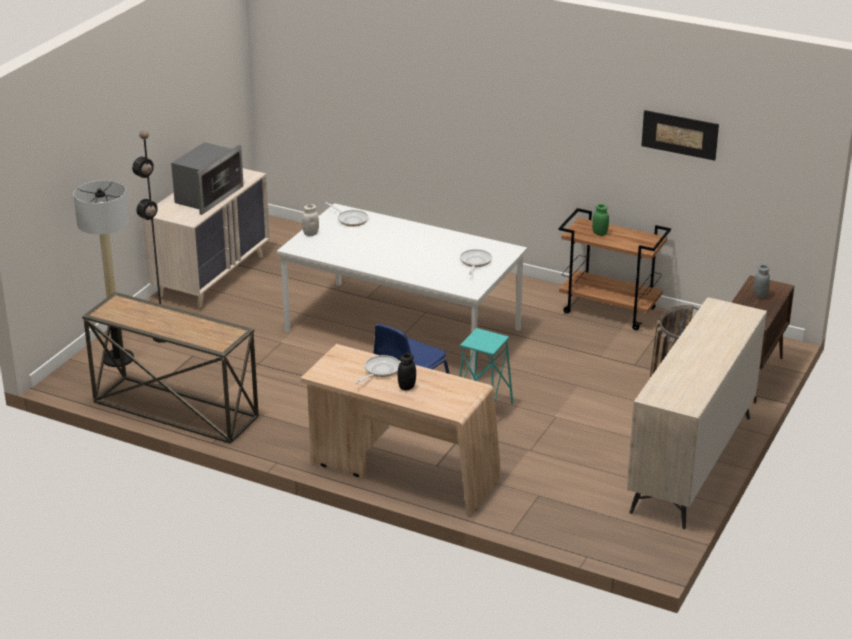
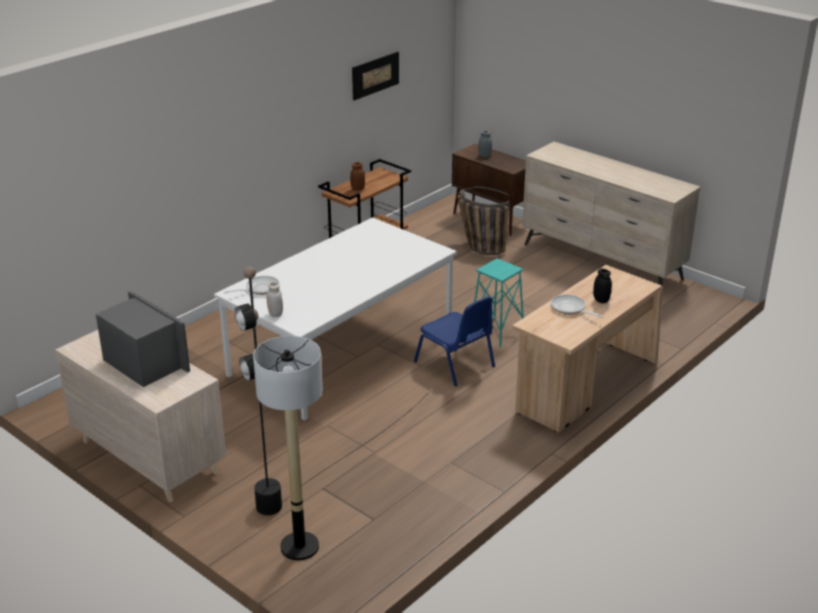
camera: 75 degrees left, 0 degrees up
console table [82,292,259,444] -> none
frying pan [460,249,492,274] -> none
green jar [592,204,609,236] -> brown jar [350,162,365,191]

